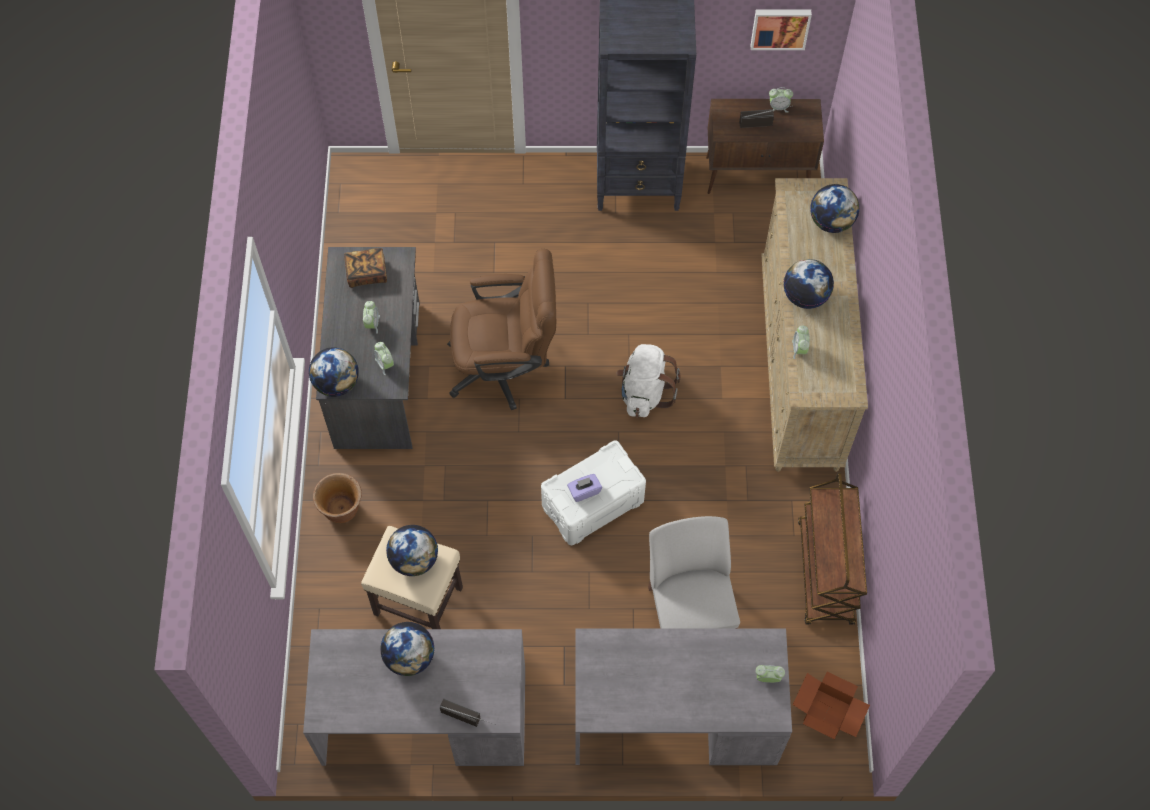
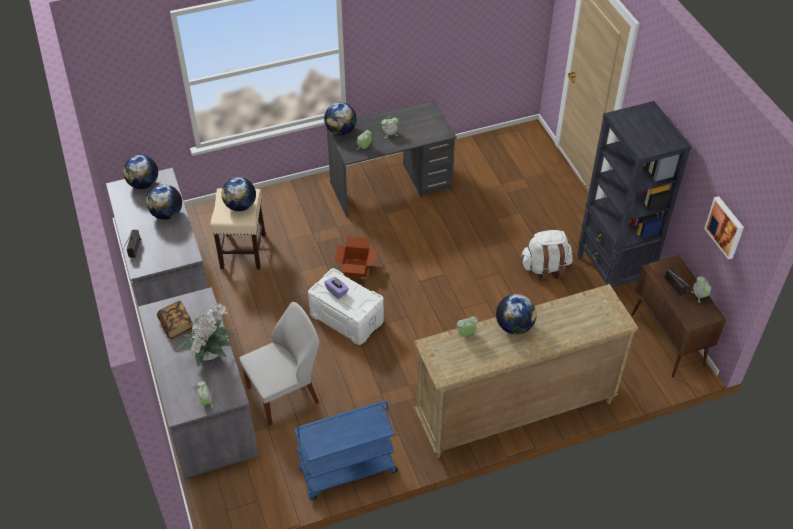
camera: 70 degrees right, 15 degrees down
brown planter [313,473,362,523] -> none
book [344,248,387,288] -> book moved to [157,301,192,339]
brown office chair [447,249,556,410] -> none
white backpack [617,344,681,417] -> white backpack moved to [520,230,573,281]
cardboard box [793,672,870,739] -> cardboard box moved to [334,236,377,278]
brown cart [798,473,867,625] -> blue cart [294,401,398,500]
globe [810,184,859,233] -> globe moved to [123,155,158,189]
none -> potted plant [178,303,233,367]

